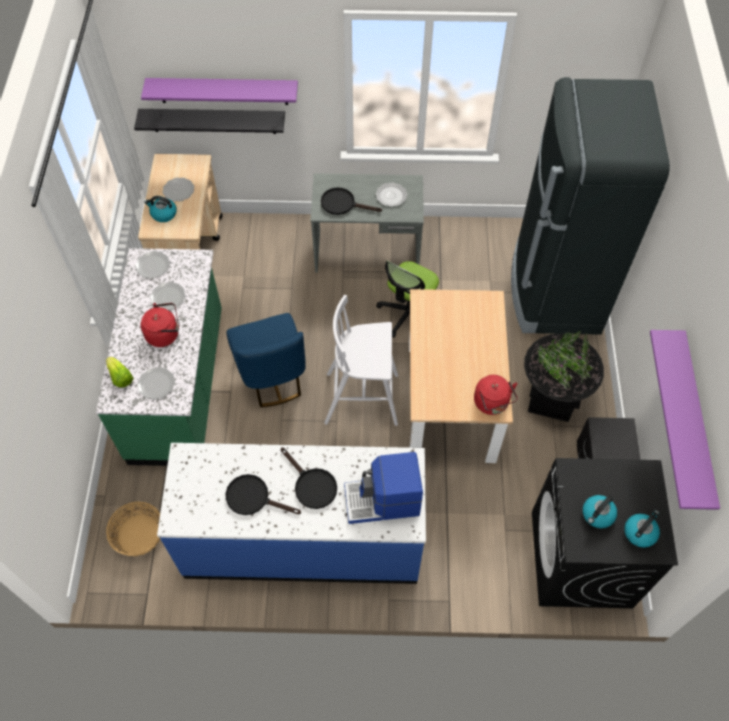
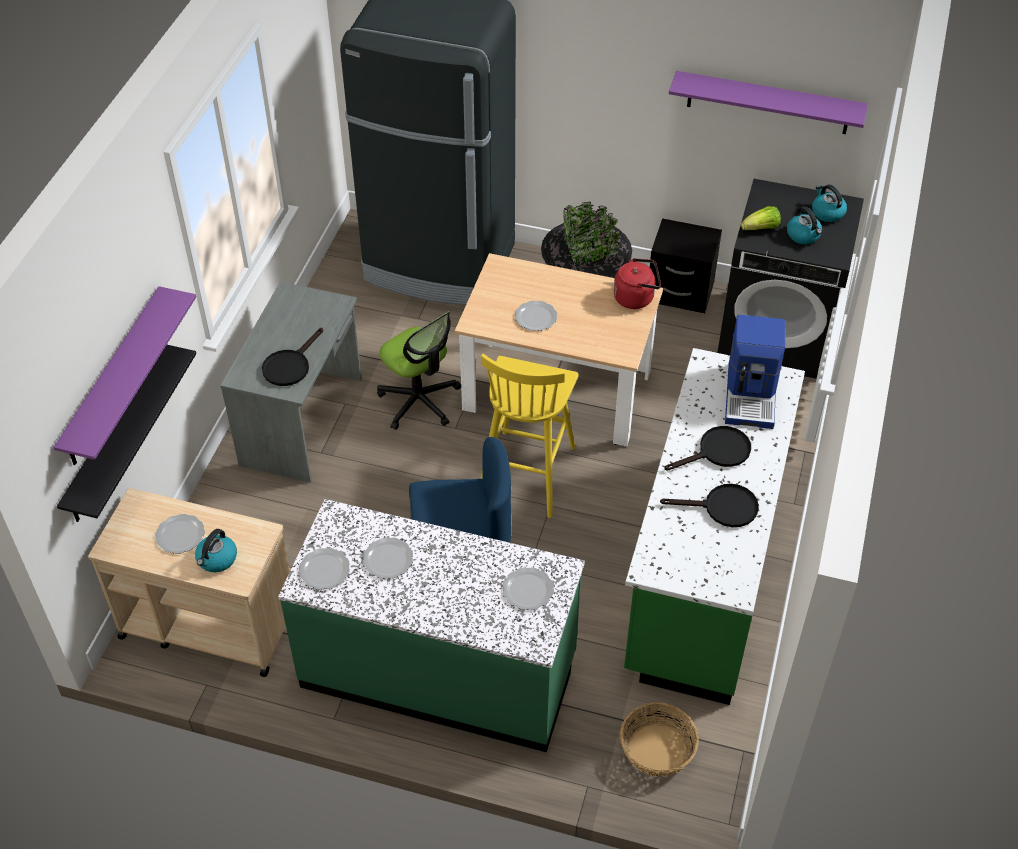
camera: 75 degrees left, 10 degrees down
lettuce [106,357,134,387] -> lettuce moved to [741,206,781,230]
red kettle [140,303,179,347] -> none
blue counter [157,443,426,584] -> green counter [624,348,805,705]
black frying pan [225,474,301,515] -> black frying pan turned 120 degrees counterclockwise [660,484,759,527]
white stool [324,295,398,426] -> yellow stool [481,354,578,518]
plate [376,182,407,207] -> plate moved to [515,301,557,331]

